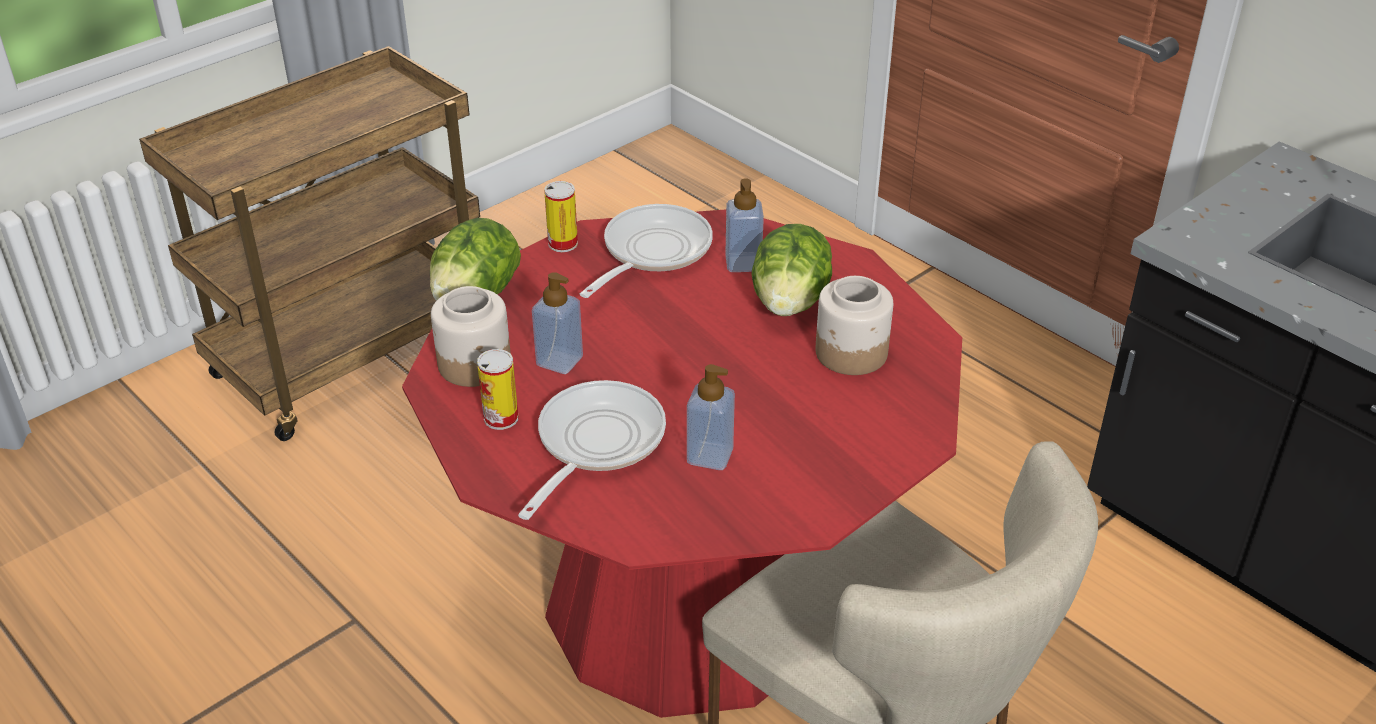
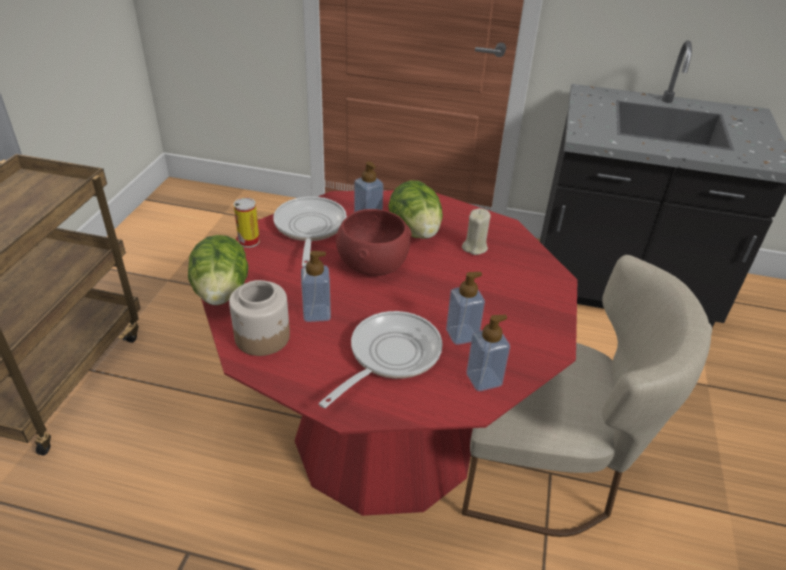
camera: 35 degrees left, 0 degrees up
can [477,349,518,430] -> none
frying pan [518,380,666,520] -> frying pan turned 45 degrees clockwise [319,311,443,408]
jar [815,276,893,375] -> beige candle [462,208,491,255]
none -> red bowl [336,209,412,276]
none -> soap dispenser [467,315,510,391]

